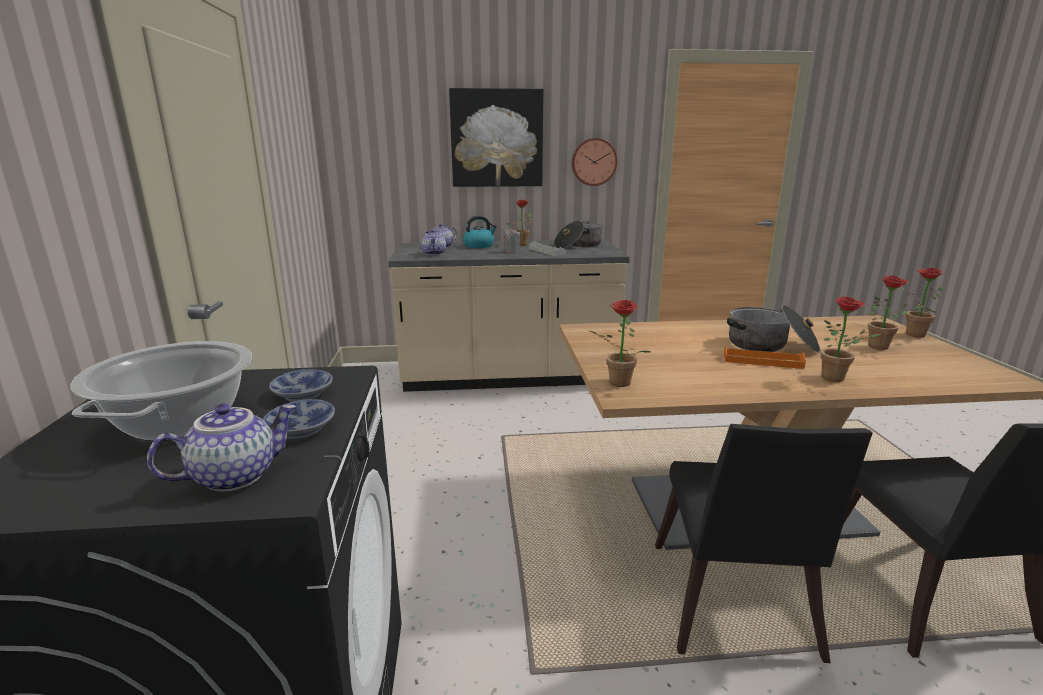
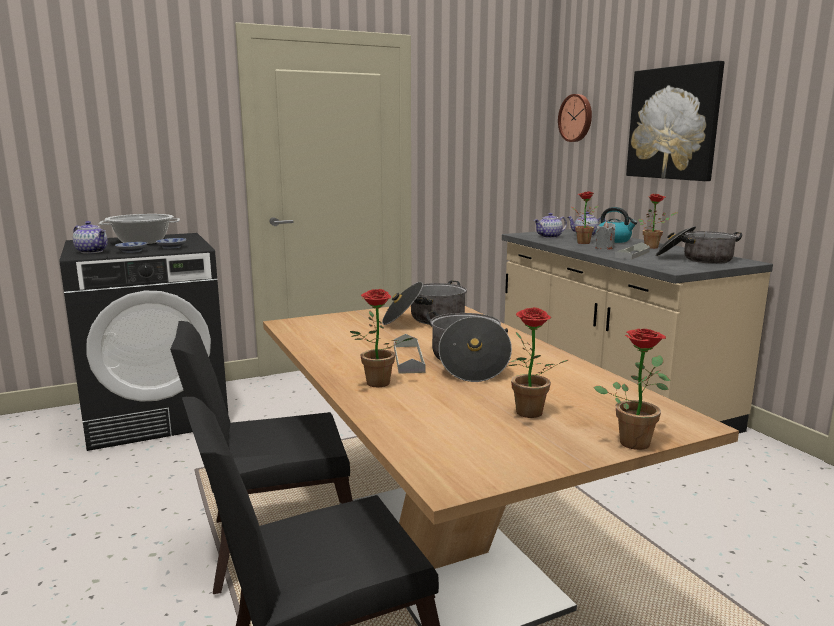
camera: 70 degrees right, 5 degrees down
wall clock [571,138,617,186] -> wall clock moved to [558,94,592,142]
potted plant [588,300,651,387] -> potted plant moved to [571,191,598,244]
orange tray [724,346,806,369] -> grey tray [394,334,426,374]
none -> cooking pot [382,280,467,325]

